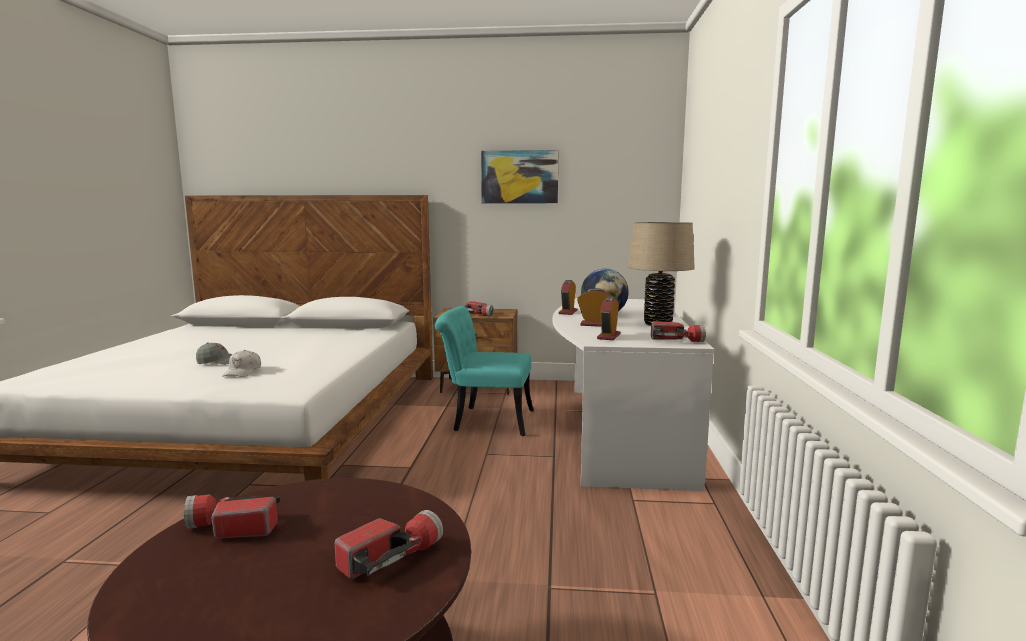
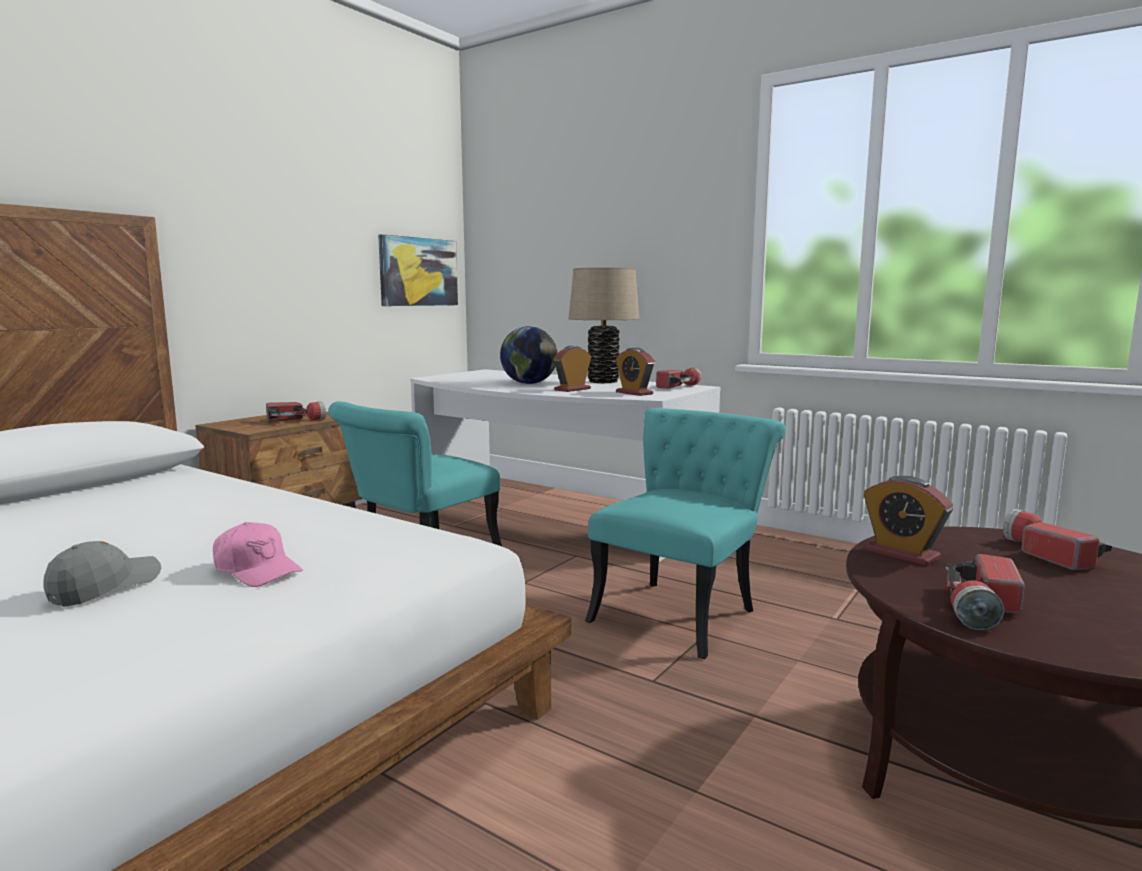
camera: 60 degrees left, 0 degrees up
white cap [222,350,261,377] -> pink cap [213,522,303,587]
picture [481,150,558,203] -> picture moved to [378,234,458,306]
alarm clock [558,280,577,315] -> alarm clock moved to [864,476,953,566]
none -> turquoise chair [585,408,786,659]

